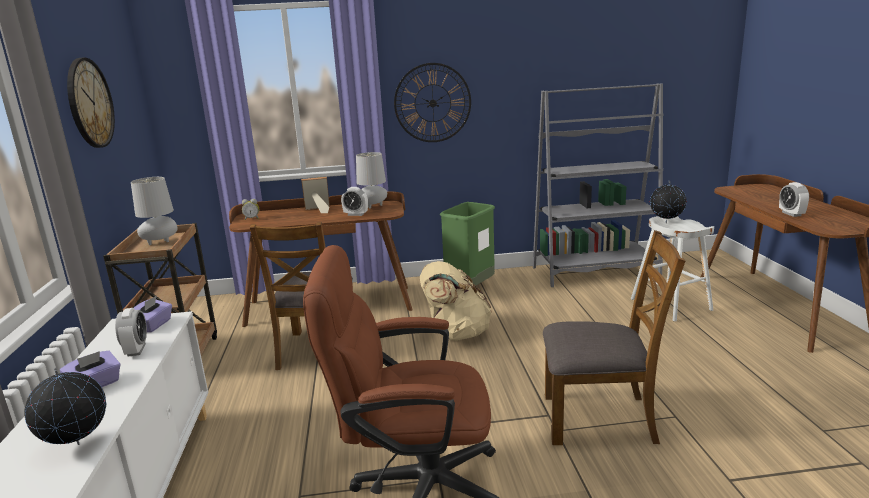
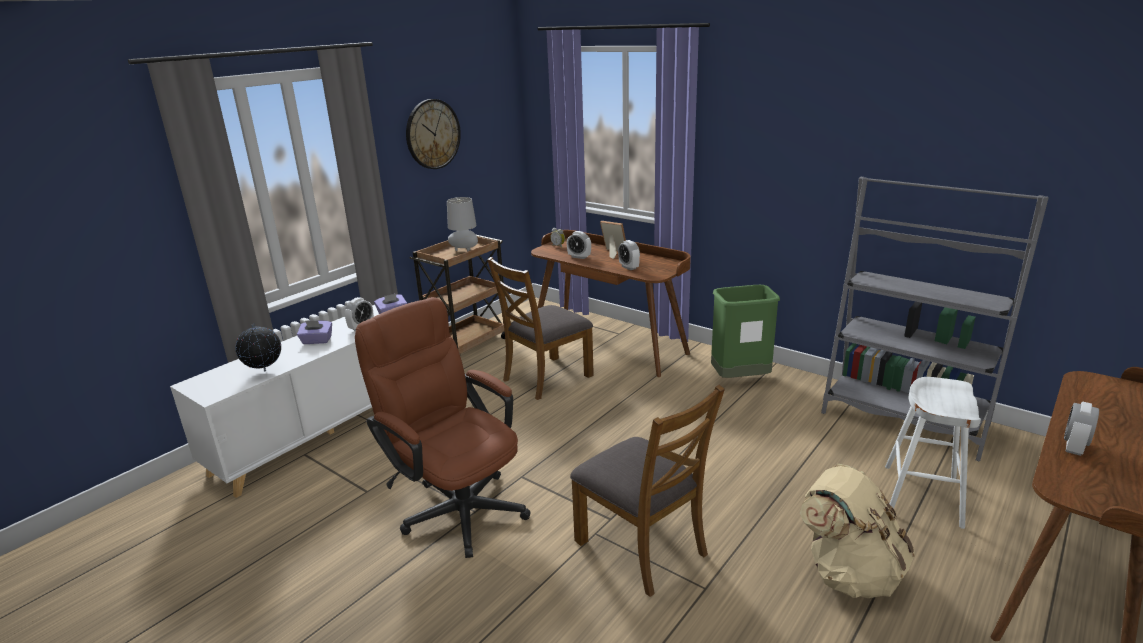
camera: 45 degrees right, 5 degrees up
grey table lamp [356,152,387,209] -> none
wall clock [394,63,471,142] -> none
beige backpack [420,261,492,341] -> beige backpack moved to [800,464,915,598]
globe [650,181,687,222] -> none
none -> alarm clock [567,231,591,259]

